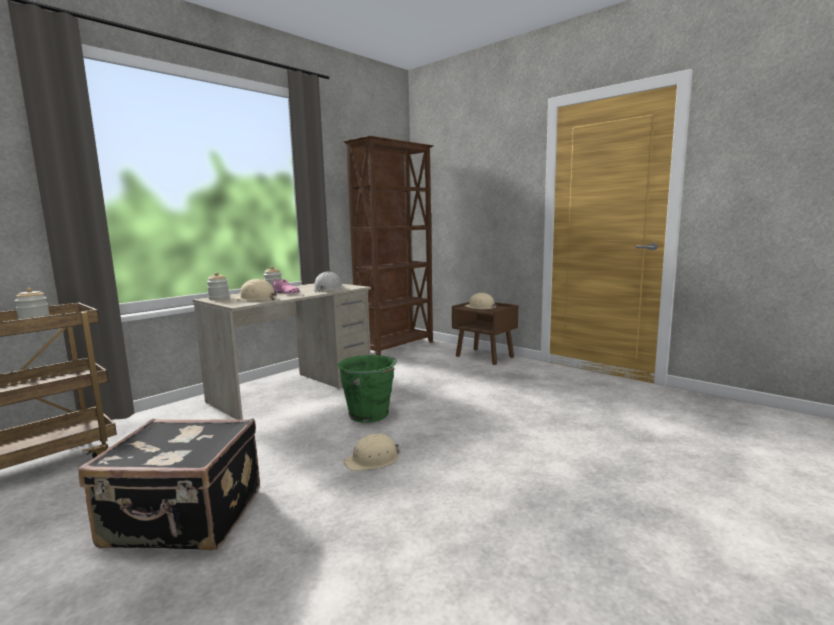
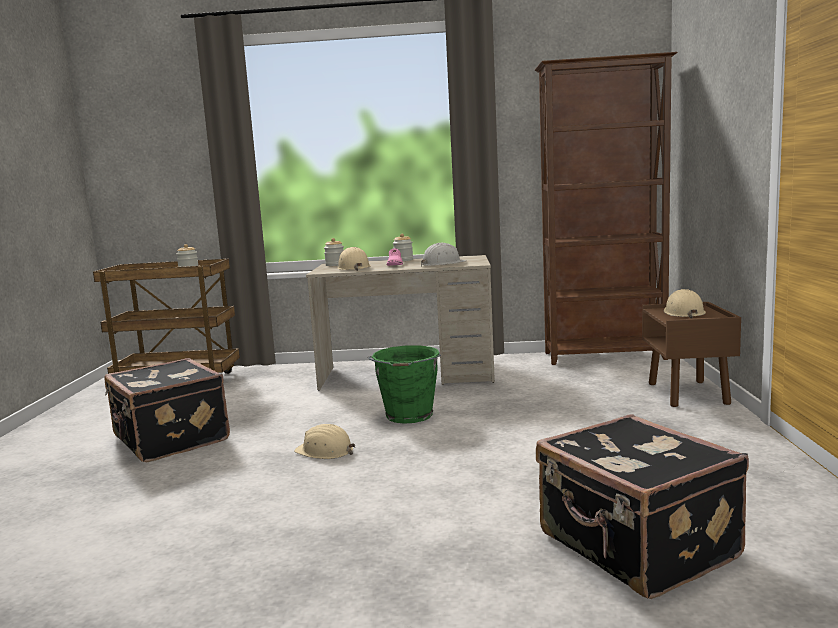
camera: 50 degrees right, 0 degrees up
none -> black suitcase [536,414,749,599]

